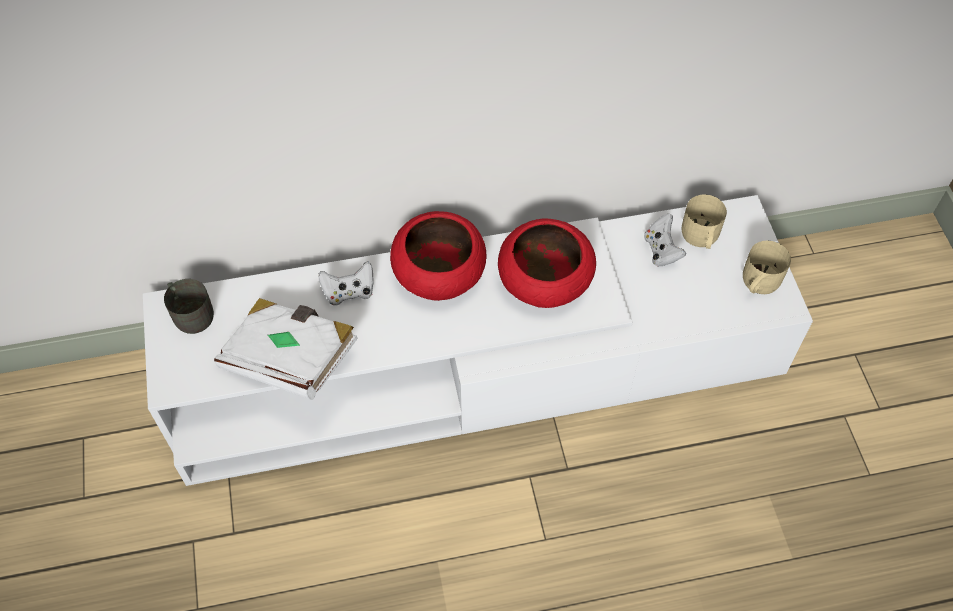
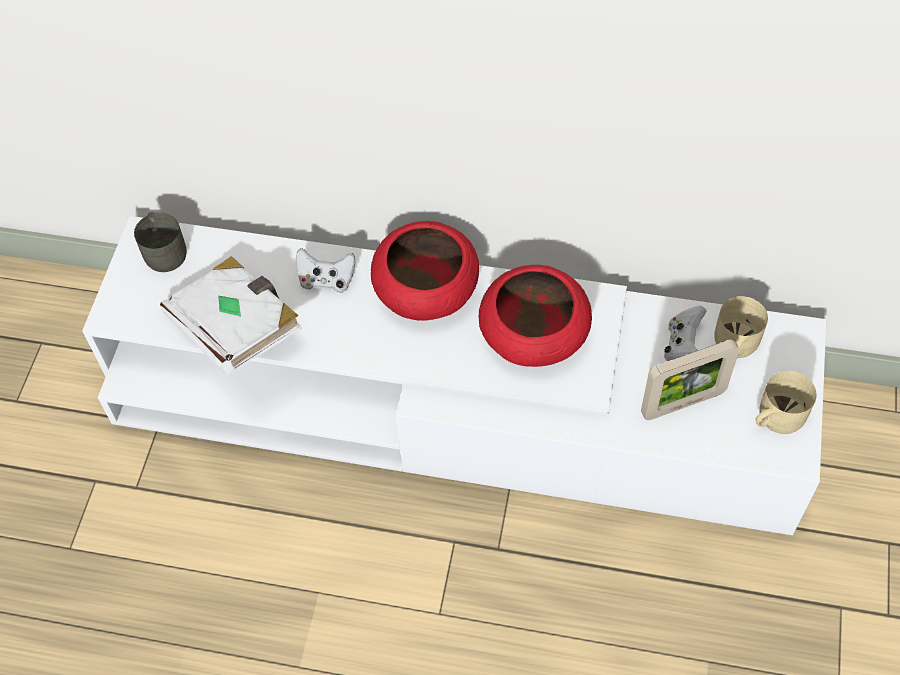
camera: 25 degrees right, 0 degrees up
none -> picture frame [641,339,740,420]

